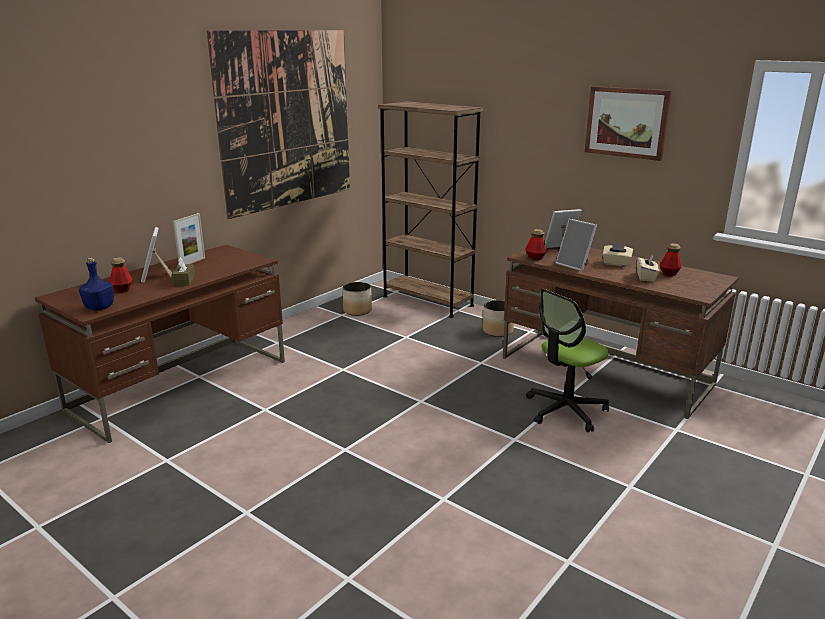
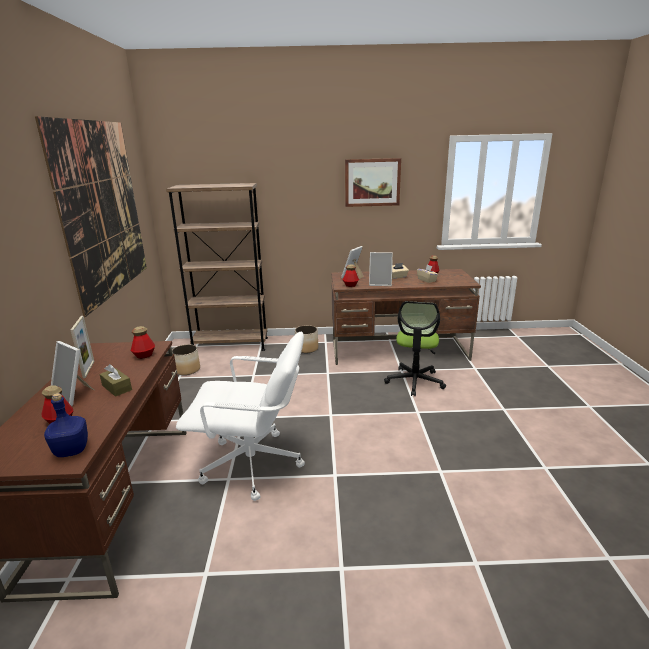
camera: 40 degrees left, 0 degrees up
none -> bottle [131,326,155,359]
none -> white office chair [176,332,305,501]

